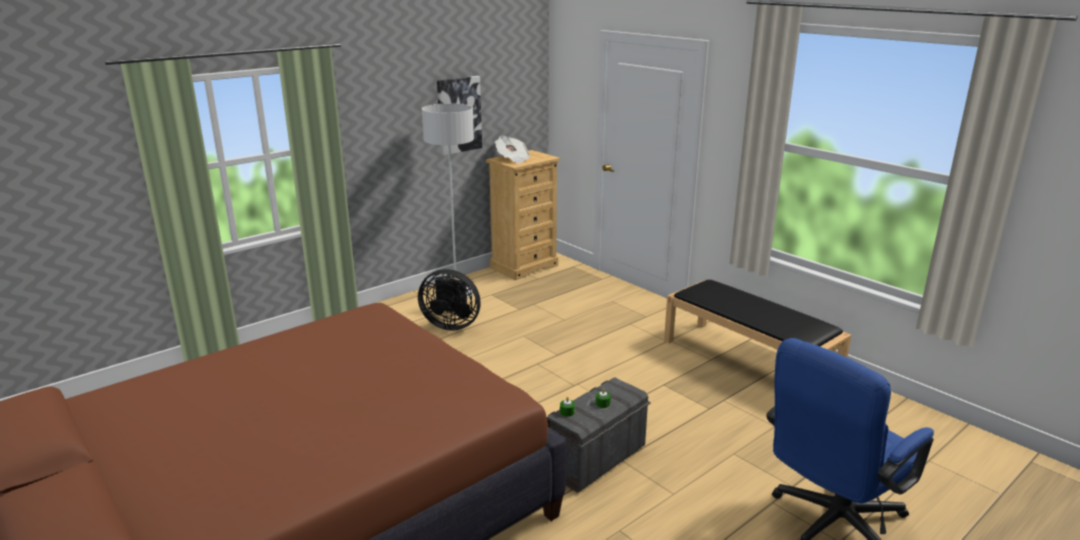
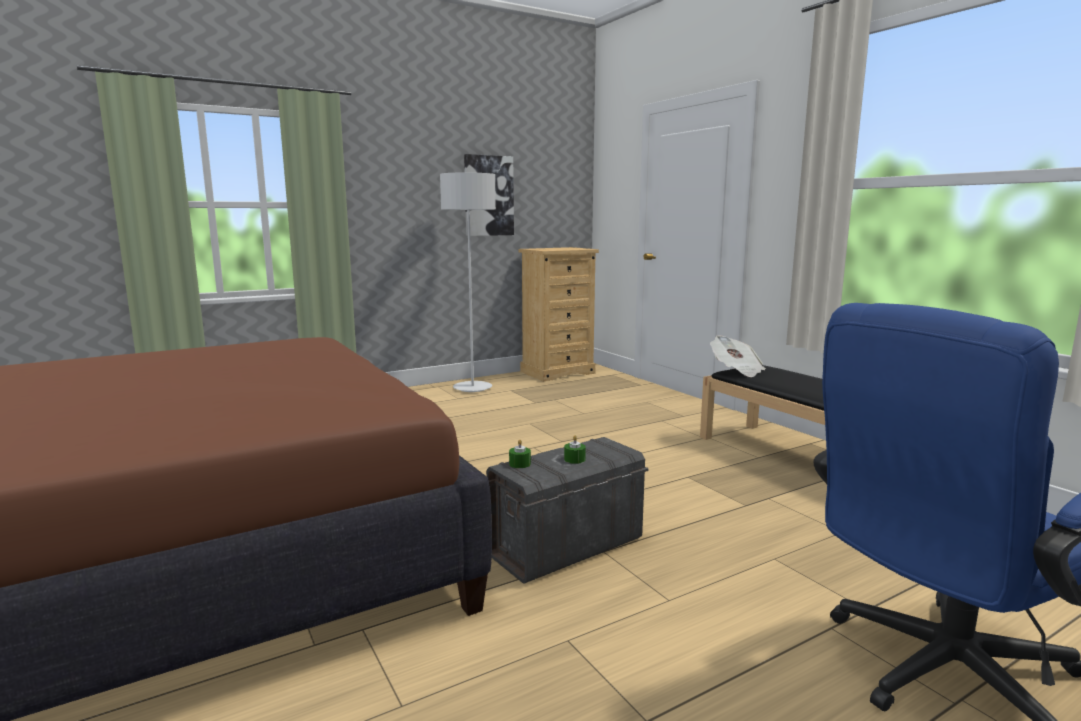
camera: 10 degrees right, 10 degrees down
black fan [418,269,481,331] -> none
newspaper [495,136,531,164] -> newspaper moved to [710,335,766,377]

